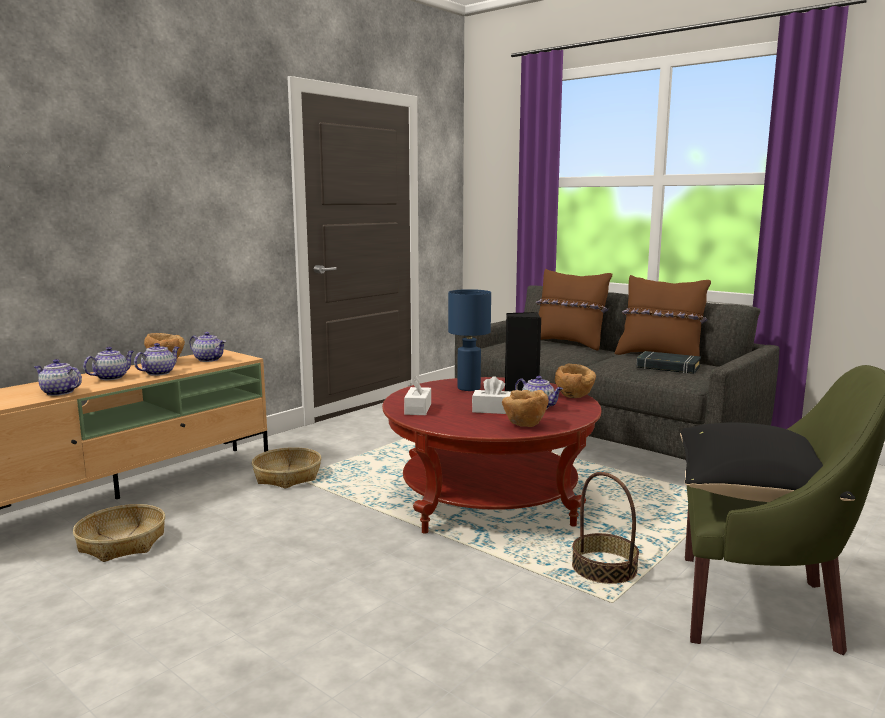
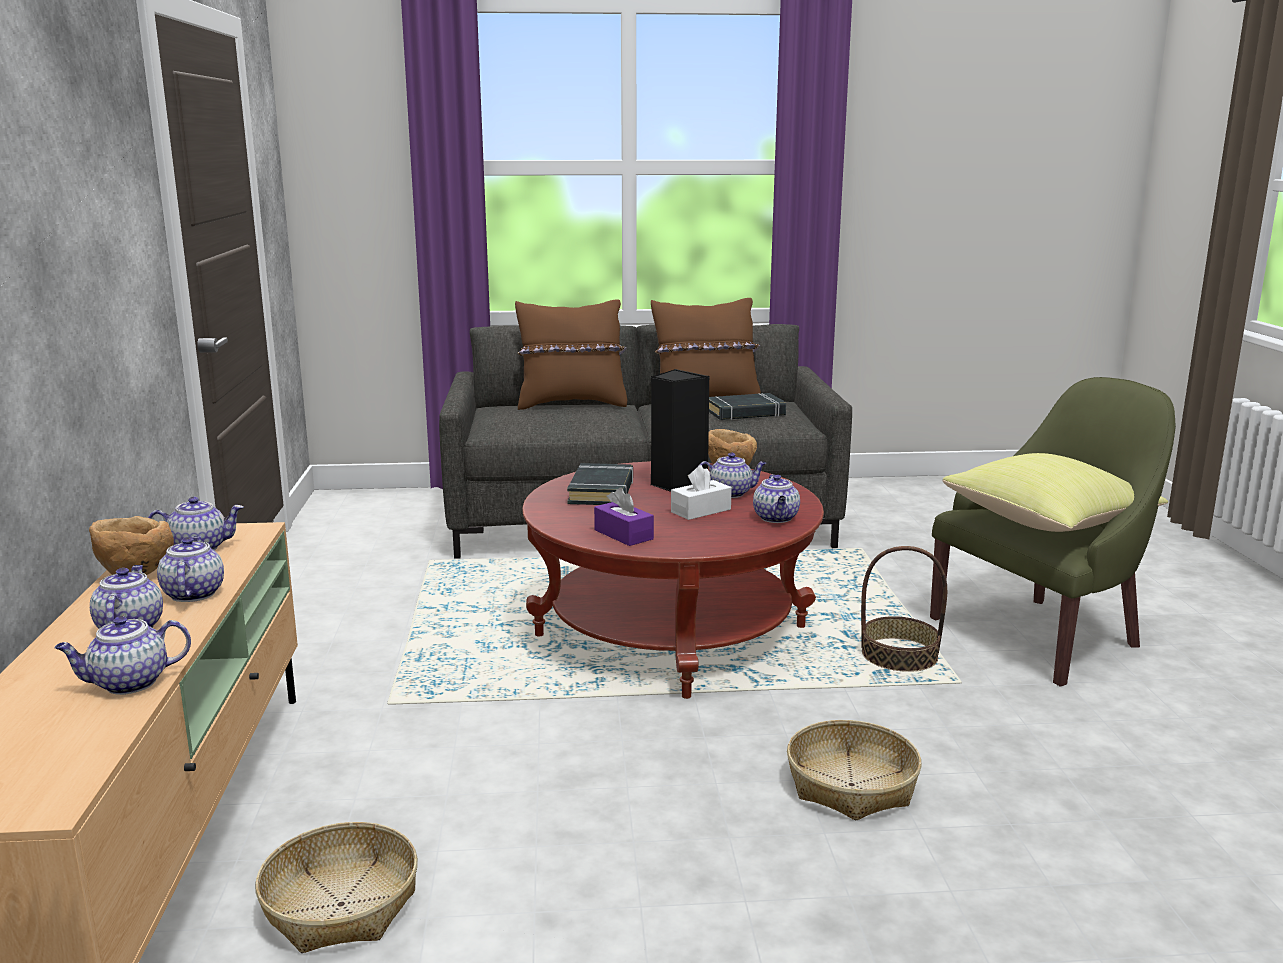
camera: 45 degrees left, 5 degrees up
basket [252,447,321,489] -> basket moved to [787,720,922,820]
white tissue box [404,376,431,415] -> purple tissue box [594,488,654,546]
blue table lamp [448,289,491,391] -> black book [567,463,633,505]
brown bowl [502,390,549,427] -> teapot [753,474,800,523]
black pillow [680,422,855,502] -> yellow pillow [943,453,1168,532]

